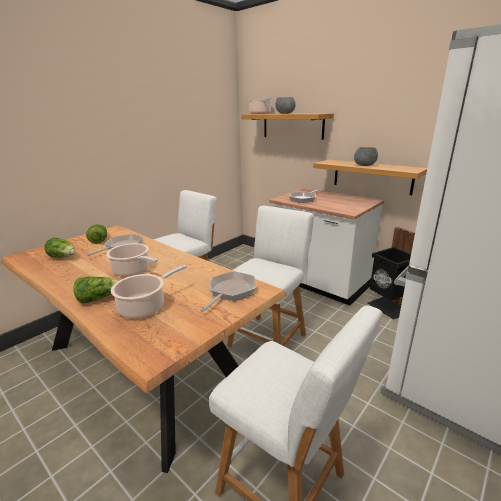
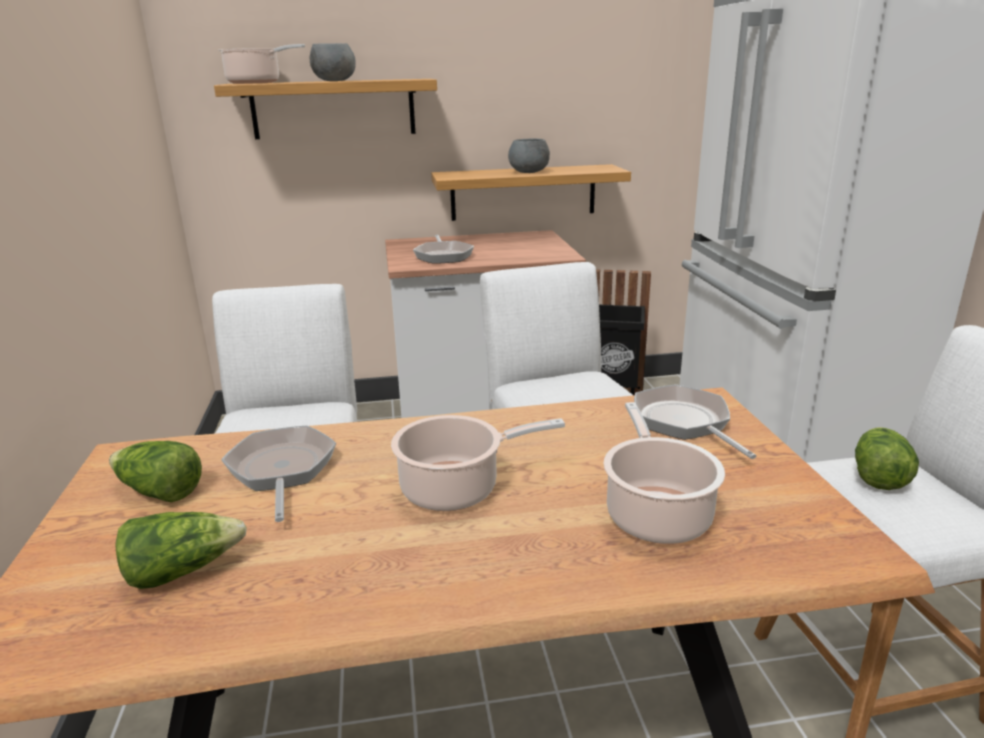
camera: 50 degrees left, 0 degrees up
lettuce [74,276,118,303] -> lettuce moved to [855,427,919,490]

